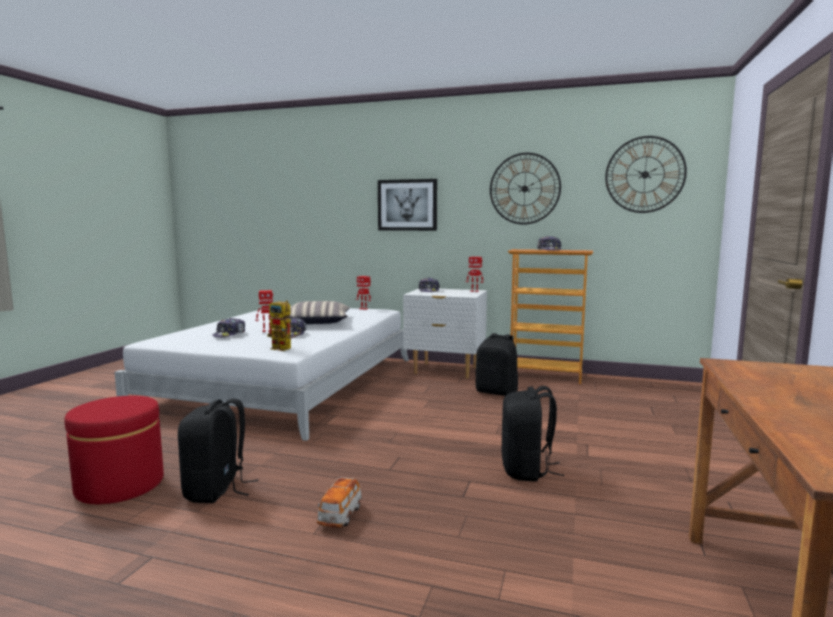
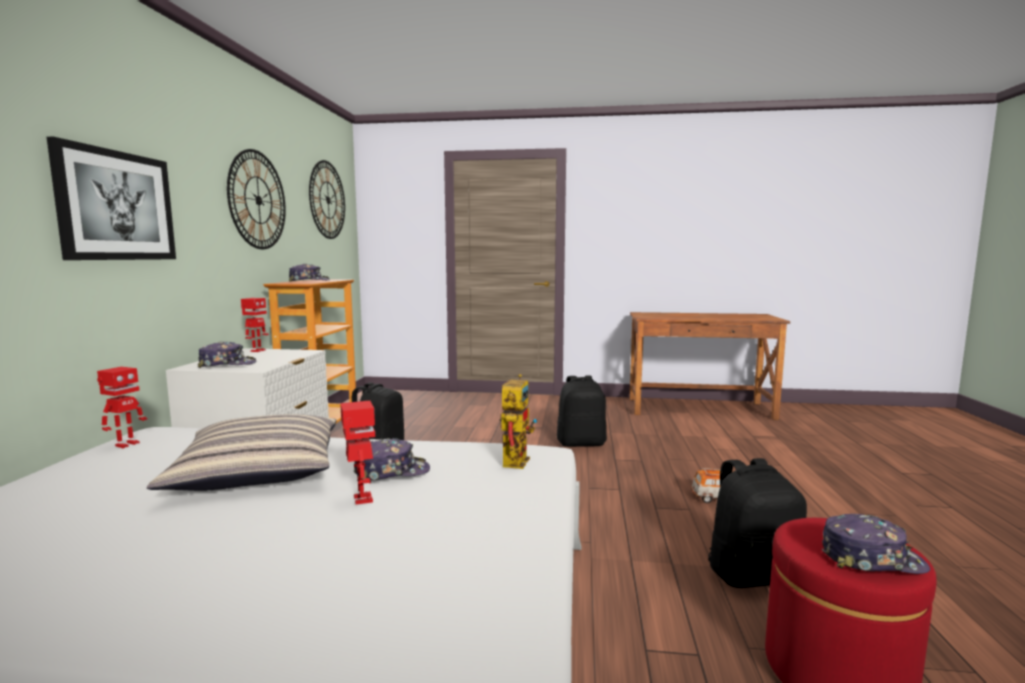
camera: 100 degrees left, 0 degrees up
cap [213,318,245,337] -> cap moved to [822,514,930,574]

